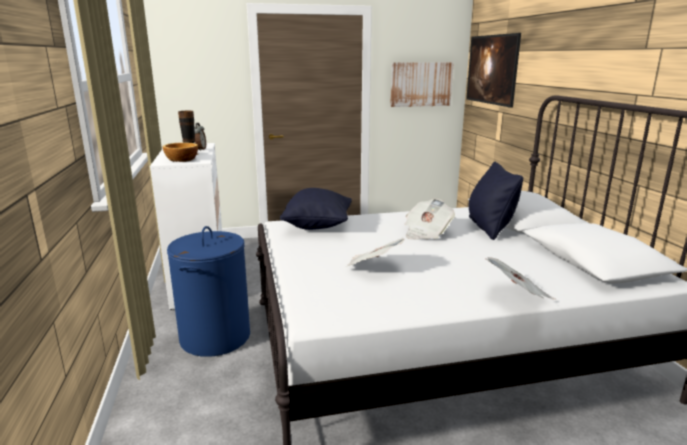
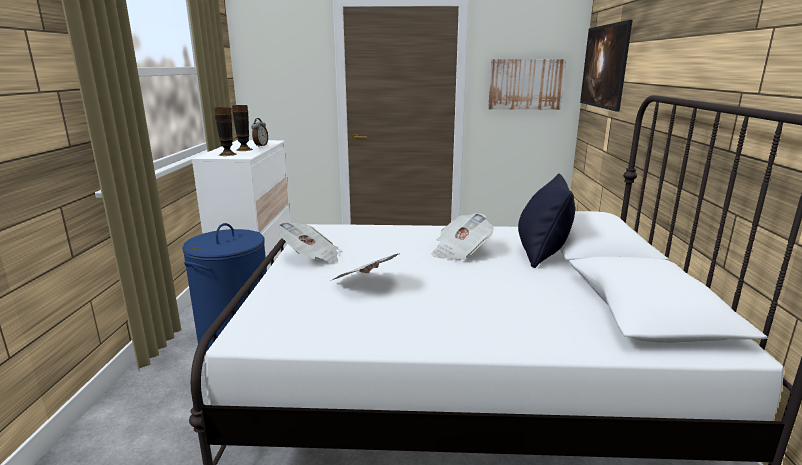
camera: 15 degrees right, 0 degrees up
bowl [163,142,198,162] -> vase [214,107,237,156]
black pillow [280,188,352,230] -> none
newspaper [486,257,556,300] -> newspaper moved to [278,222,339,264]

